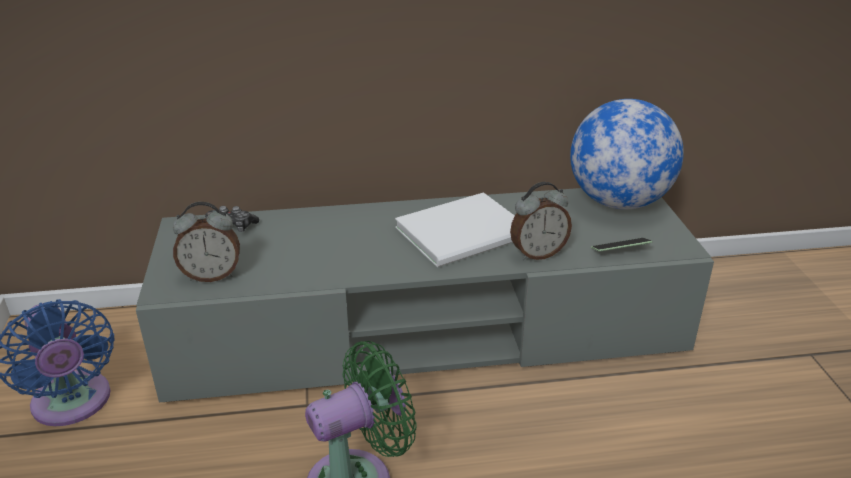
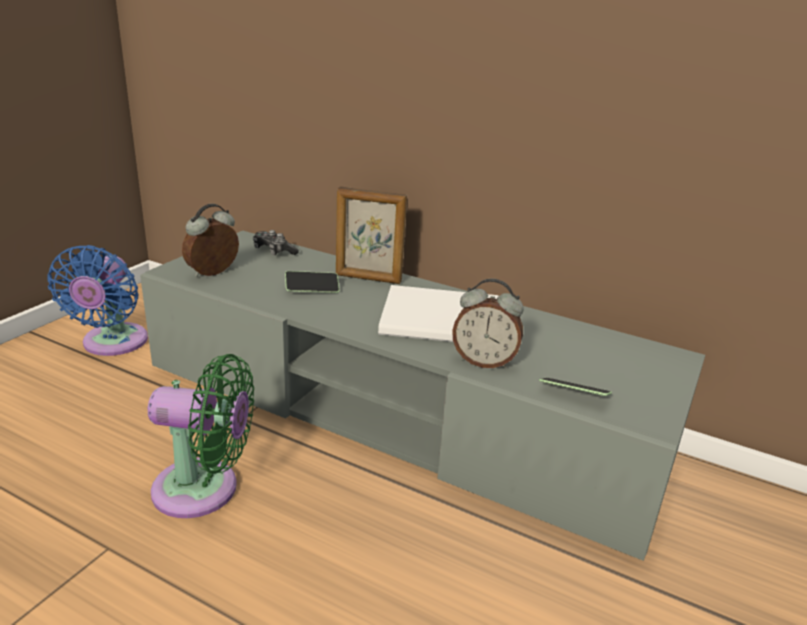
camera: 35 degrees right, 5 degrees down
alarm clock [173,202,240,282] -> alarm clock turned 105 degrees clockwise [182,204,239,277]
globe [570,99,684,210] -> none
none -> phone [285,271,340,293]
none -> picture frame [336,186,407,284]

